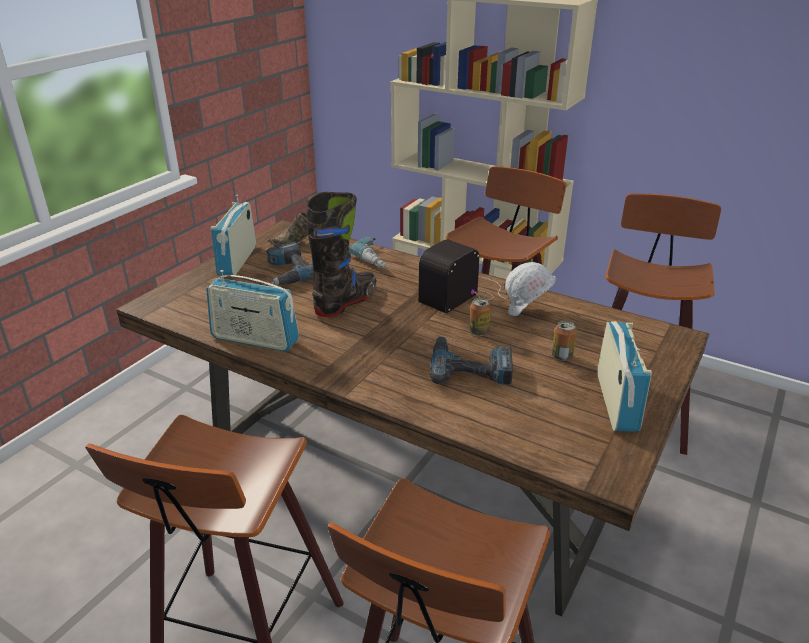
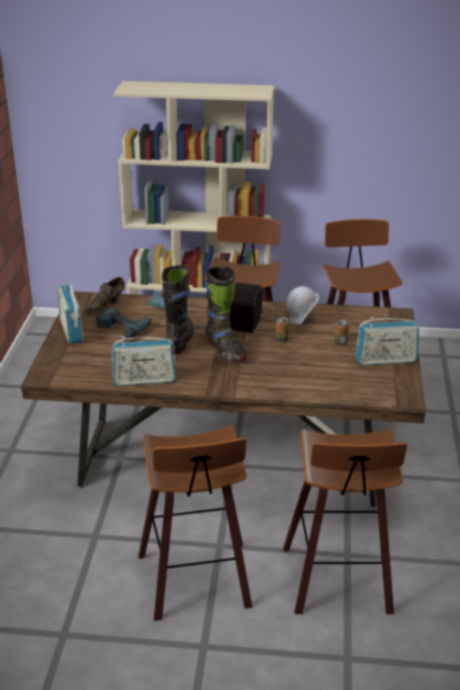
camera: 25 degrees left, 0 degrees up
power drill [430,336,513,385] -> none
radio [597,321,652,432] -> radio turned 105 degrees clockwise [355,317,419,366]
none -> black boot [205,265,247,362]

